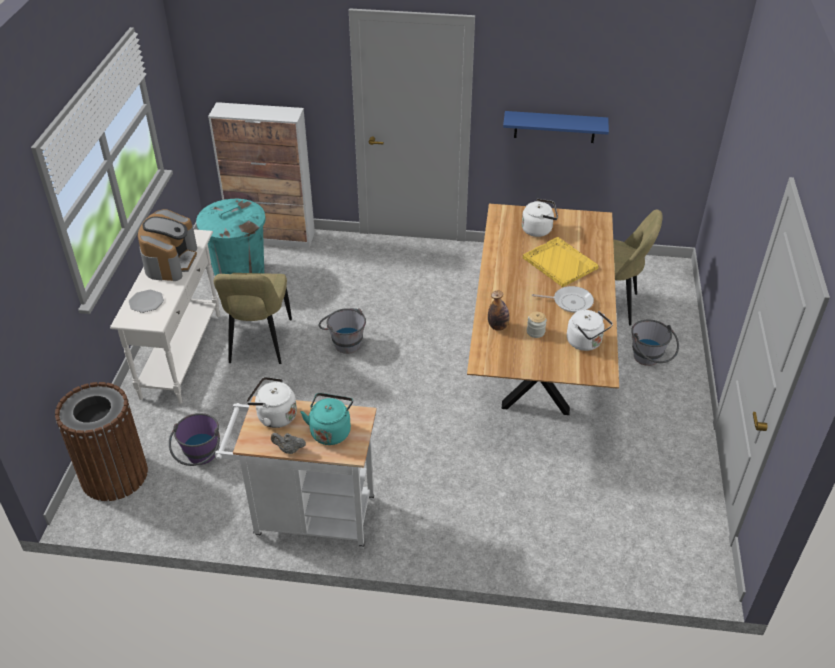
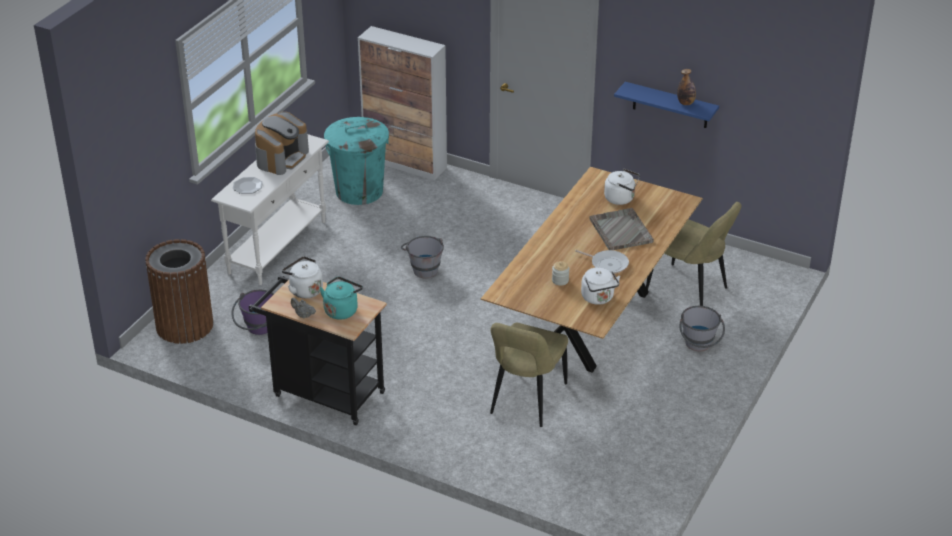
camera: 20 degrees right, 5 degrees down
beige chair [213,273,292,364] -> beige chair moved to [490,323,568,427]
white cart [215,396,377,549] -> black cart [249,276,387,425]
bottle [488,291,510,331] -> bottle moved to [677,69,696,105]
yellow tray [523,237,599,287] -> grey tray [589,208,654,250]

